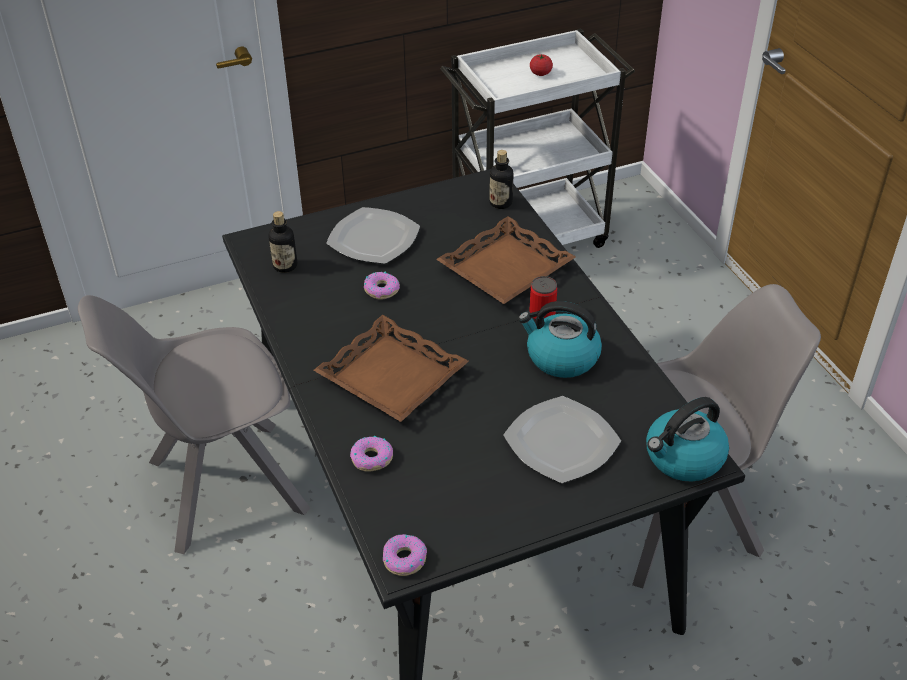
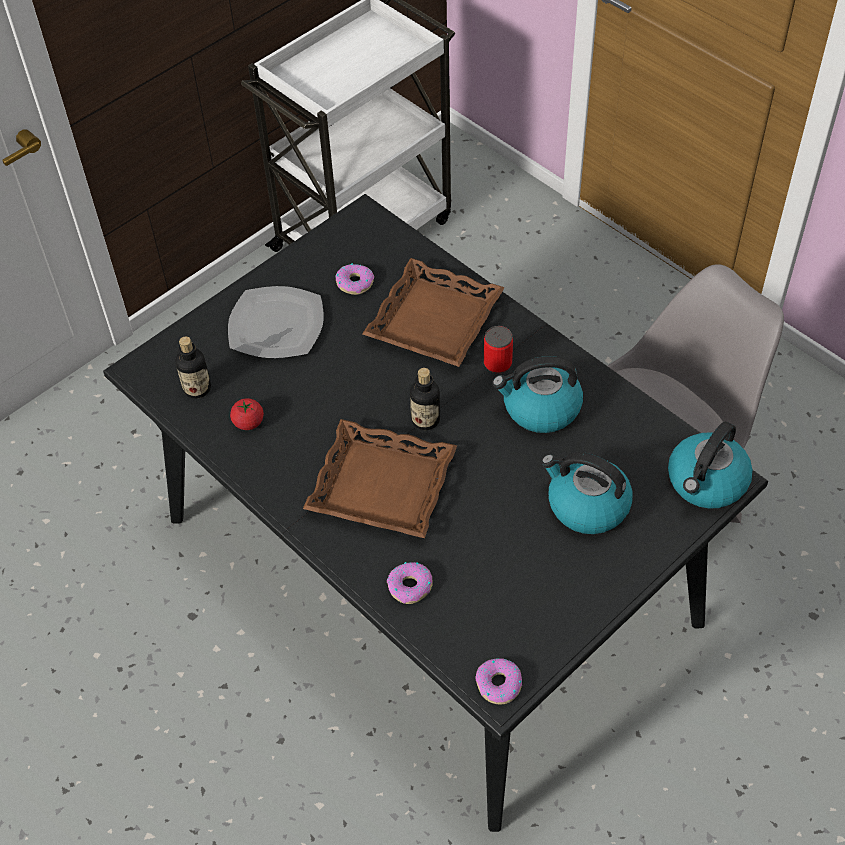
camera: 20 degrees left, 10 degrees up
grey chair [78,295,310,554] -> none
donut [364,272,400,300] -> donut moved to [336,263,374,295]
bottle [489,150,513,209] -> bottle moved to [410,368,440,430]
plate [503,396,621,483] -> kettle [541,452,633,534]
tomato [530,54,553,76] -> tomato moved to [230,398,264,430]

